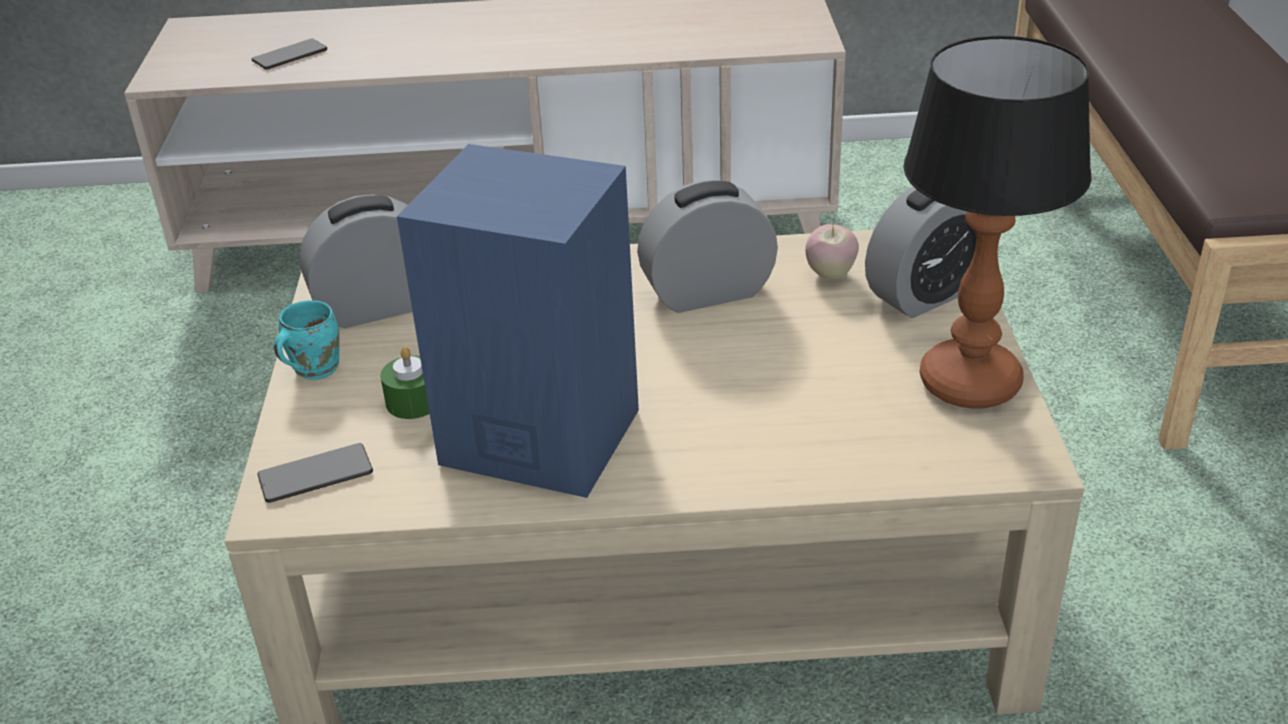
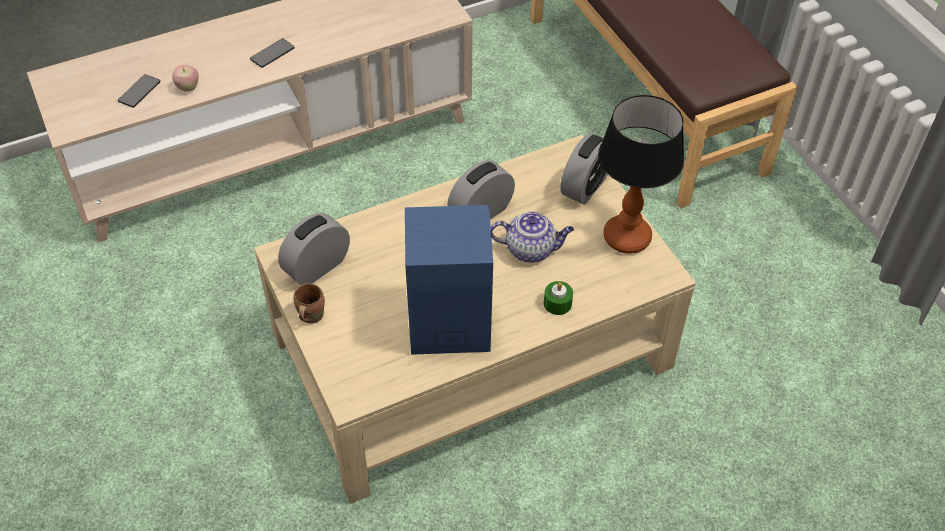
camera: 25 degrees left, 15 degrees up
phone [258,443,373,503] -> phone moved to [250,38,295,68]
turquoise mug [274,300,339,380] -> brown mug [293,283,325,324]
green candle [380,346,430,419] -> green candle moved to [544,281,573,315]
apple [805,224,859,280] -> apple moved to [172,65,199,92]
none -> teapot [491,212,574,262]

